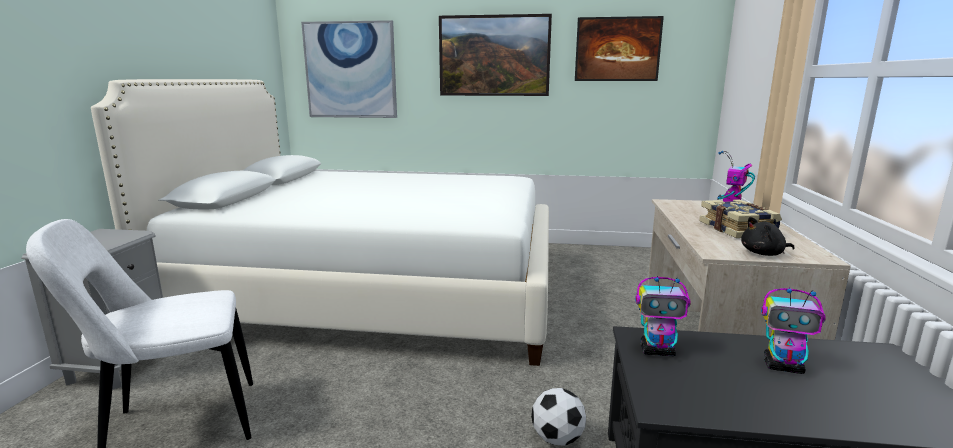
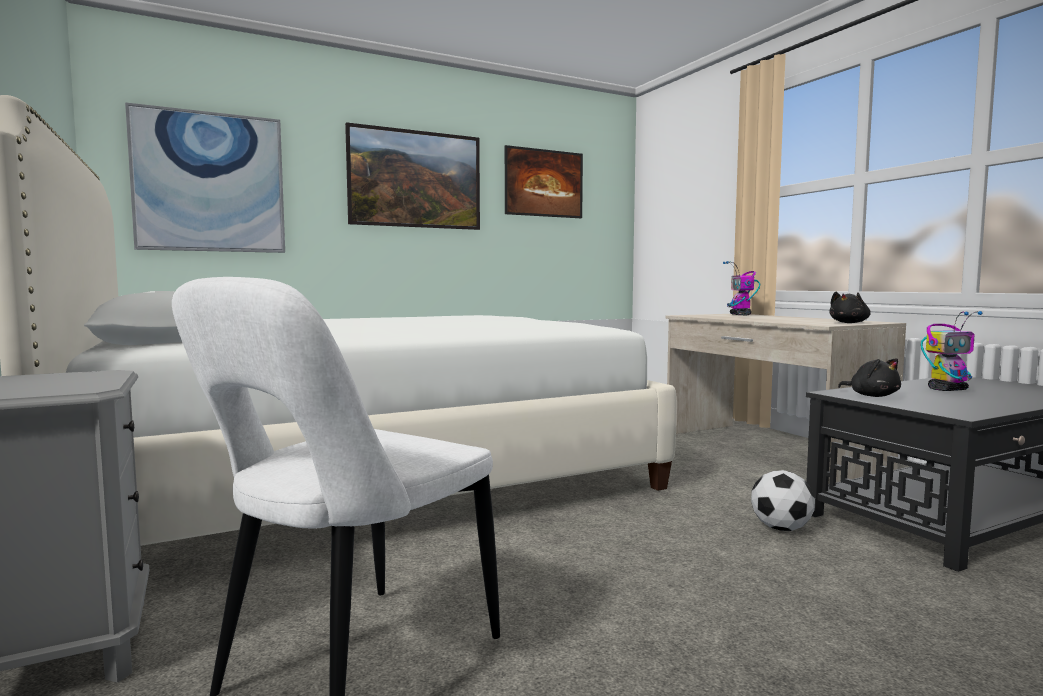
camera: 35 degrees left, 10 degrees down
toy robot [635,276,691,356] -> black plush toy [838,358,901,397]
book [699,199,782,238] -> none

